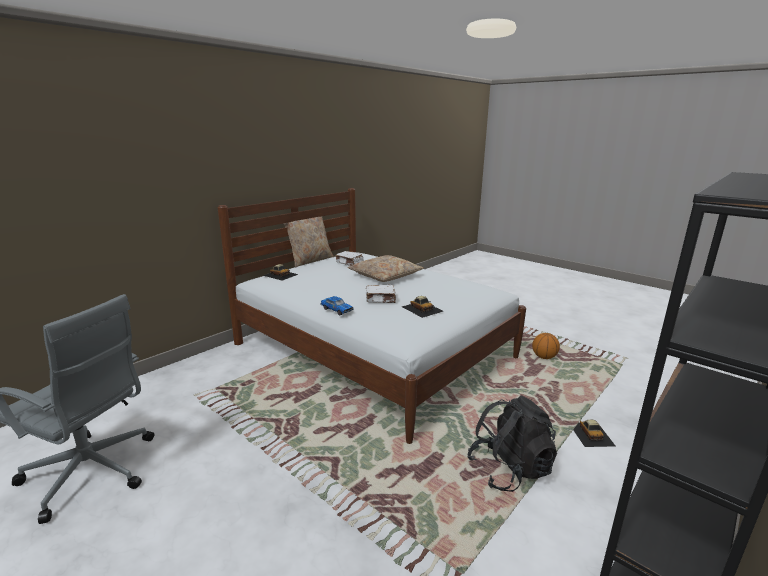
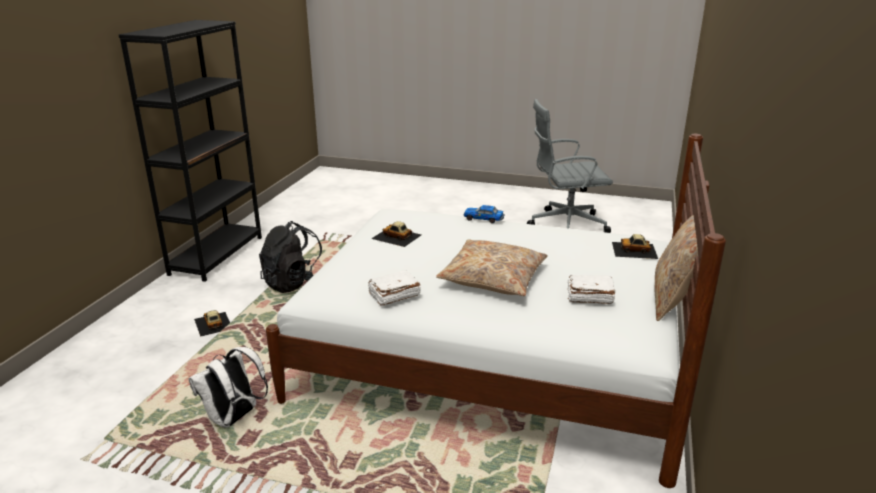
camera: 155 degrees right, 5 degrees up
white book [366,285,396,303] -> white book moved to [368,270,421,306]
basketball [532,333,560,359] -> white backpack [189,347,268,428]

